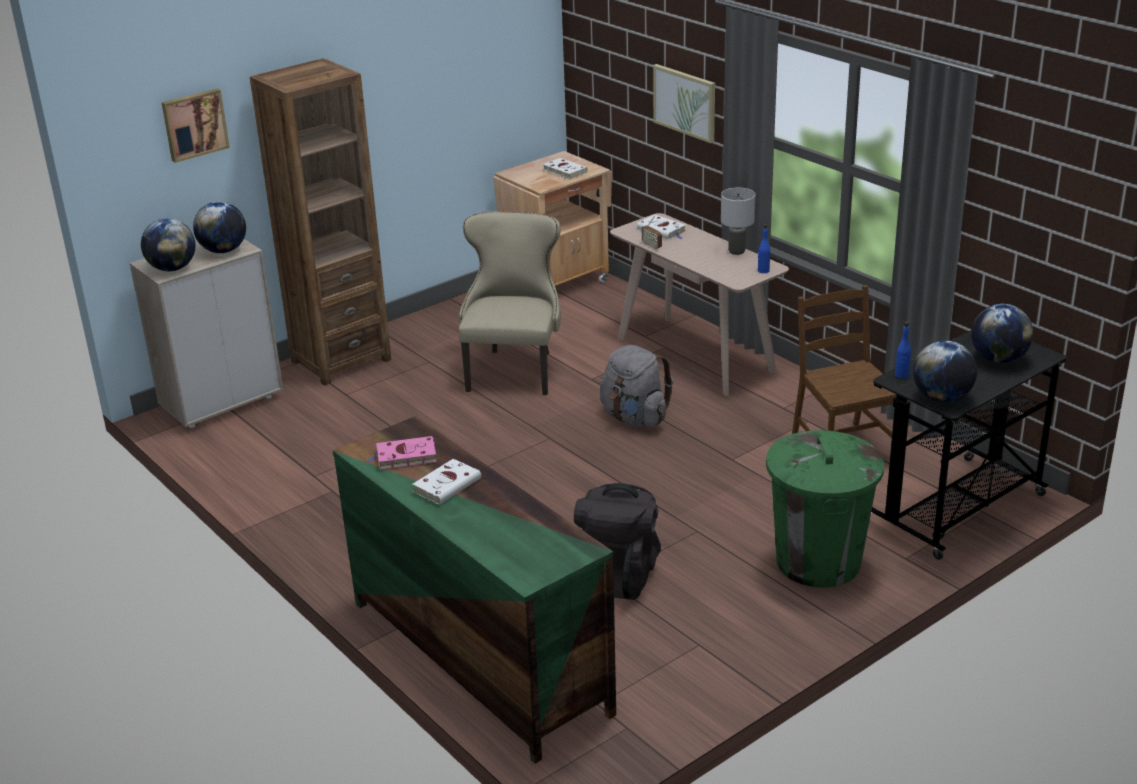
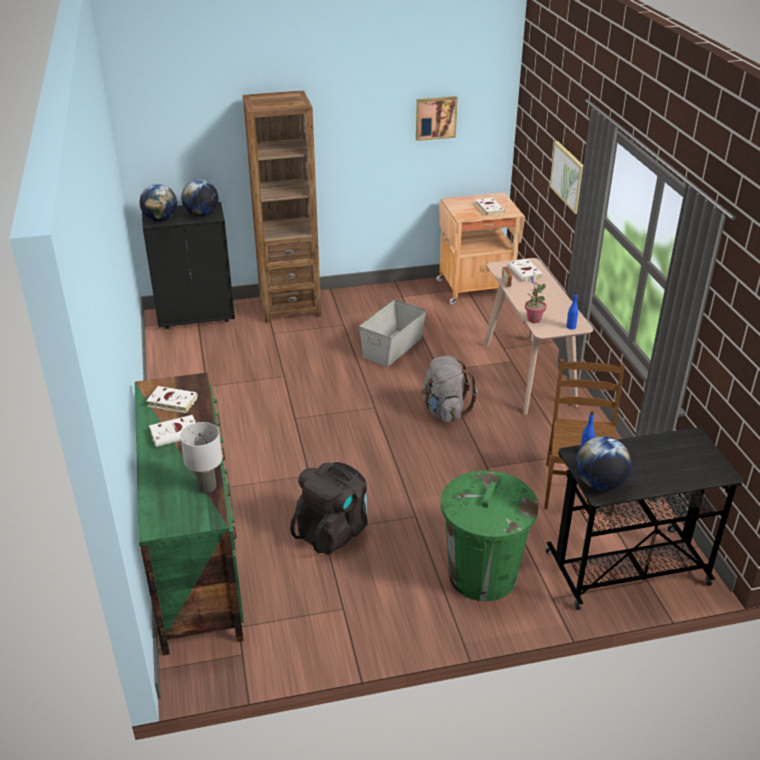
camera: 25 degrees right, 5 degrees up
beige cabinet [130,239,283,428] -> black cabinet [142,202,235,329]
picture [162,89,230,163] -> picture moved to [416,96,458,141]
pink book [367,436,437,470] -> white book [146,386,198,413]
beige chair [459,211,561,395] -> grey storage box [359,299,426,367]
white table lamp [721,188,755,255] -> white table lamp moved to [180,422,222,493]
globe [971,304,1033,363] -> none
none -> potted plant [525,282,547,323]

